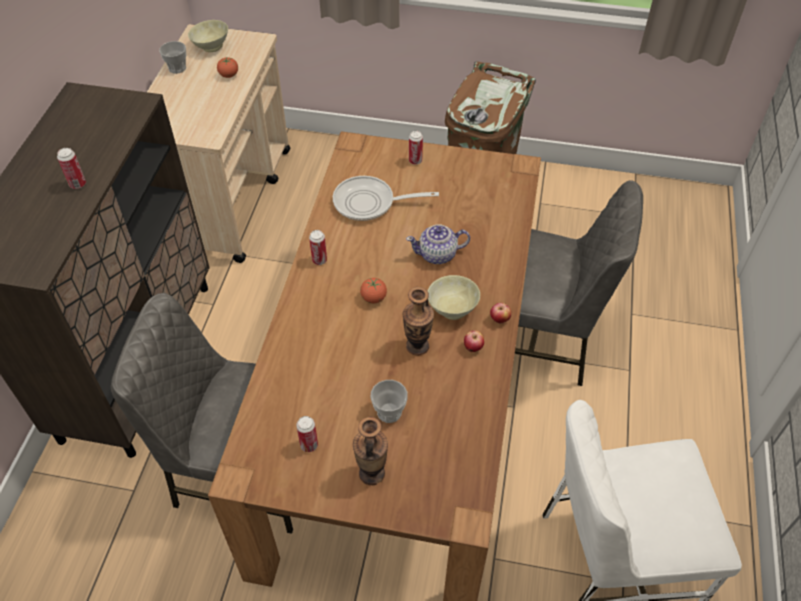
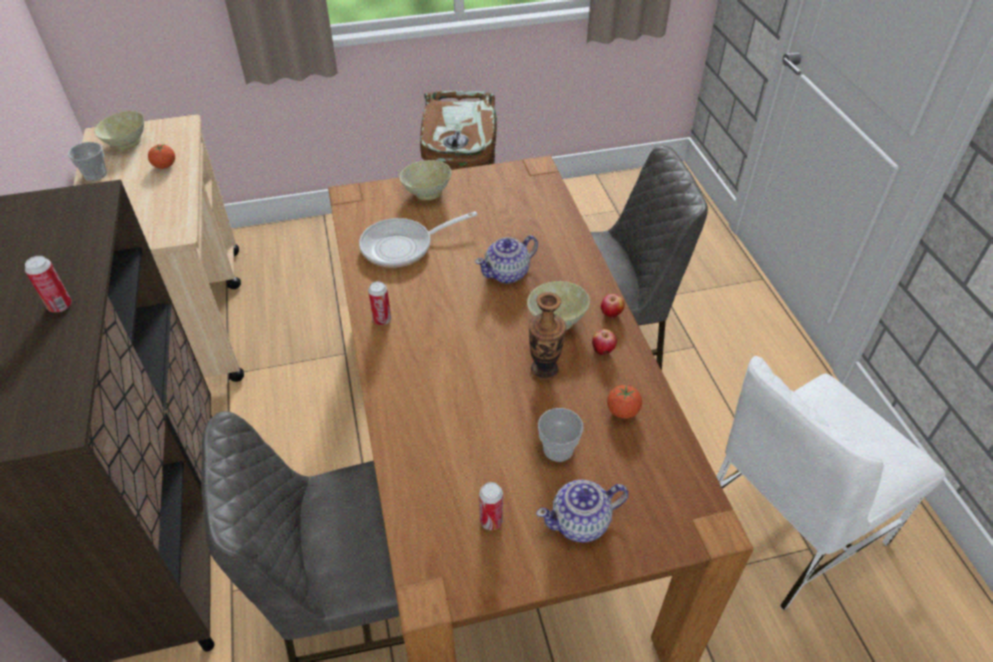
camera: 25 degrees left, 5 degrees down
vase [353,417,388,485] -> teapot [536,480,628,543]
tomato [360,278,387,303] -> tomato moved to [607,385,642,419]
can [409,131,423,165] -> beige bowl [399,160,452,201]

